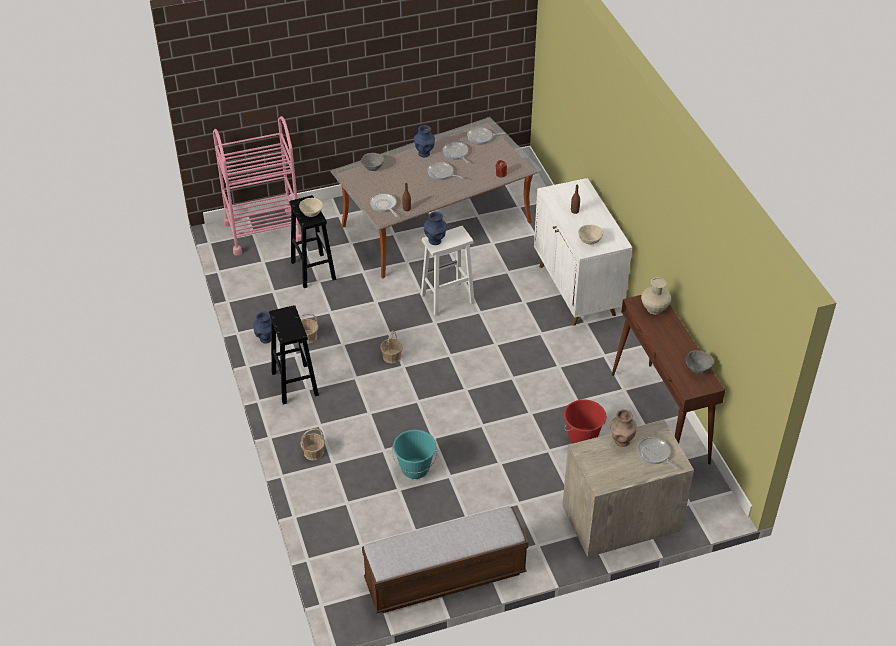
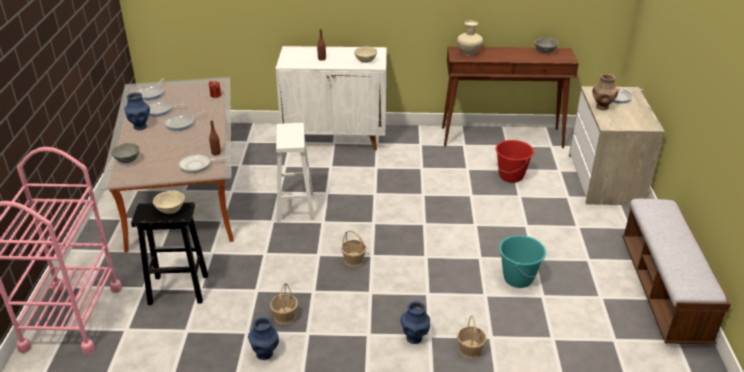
camera: 70 degrees left, 10 degrees down
black stool [269,305,319,405] -> none
blue vase [424,211,447,245] -> blue vase moved to [401,301,430,344]

